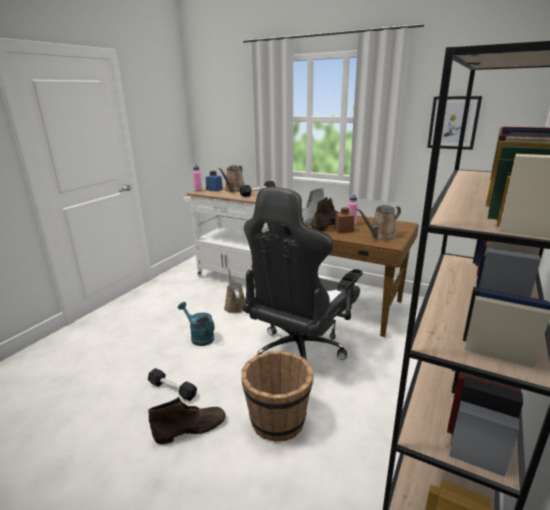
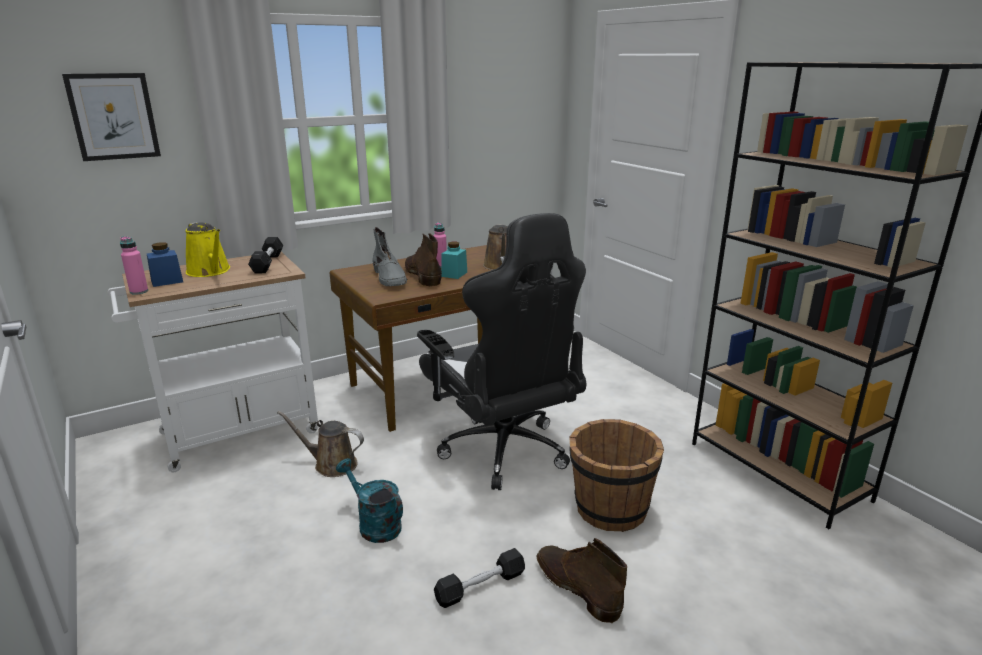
camera: 60 degrees left, 0 degrees up
brown boot [148,397,226,445] -> brown boot turned 45 degrees counterclockwise [536,538,627,623]
turquoise watering can [178,302,214,346] -> turquoise watering can turned 60 degrees clockwise [336,458,403,543]
brown watering can [218,165,244,192] -> yellow watering can [186,222,230,277]
brown jar [334,208,354,233] -> turquoise jar [441,242,467,279]
picture [427,96,482,150] -> picture moved to [62,73,161,161]

